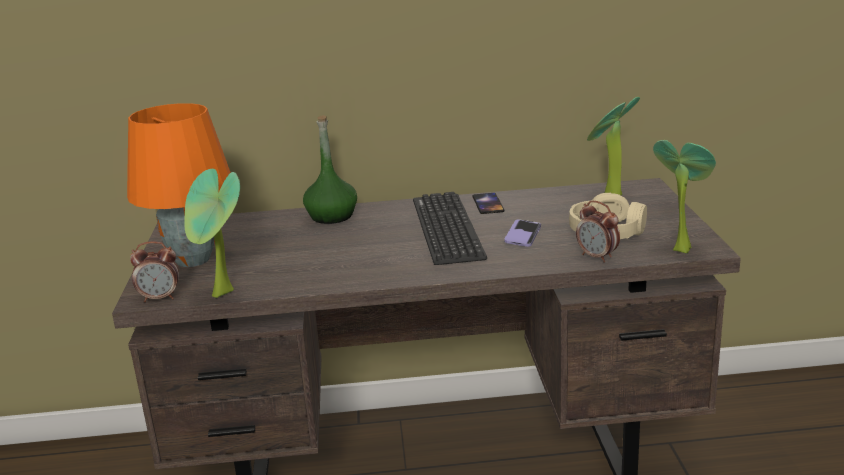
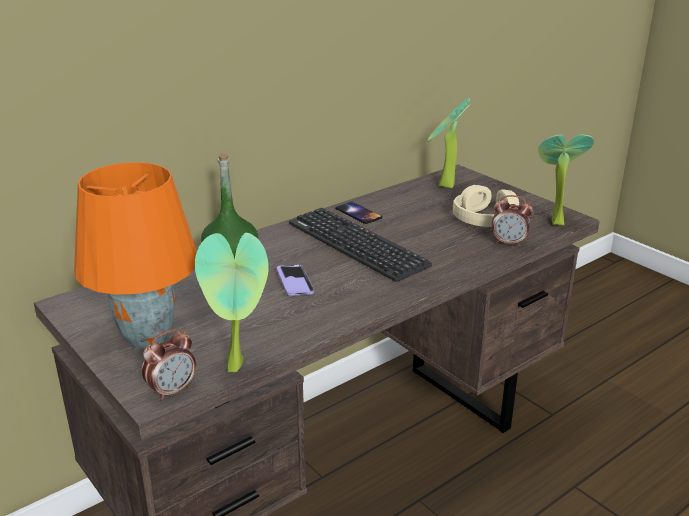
camera: 35 degrees left, 5 degrees up
phone [504,219,541,247] -> phone moved to [276,265,314,296]

